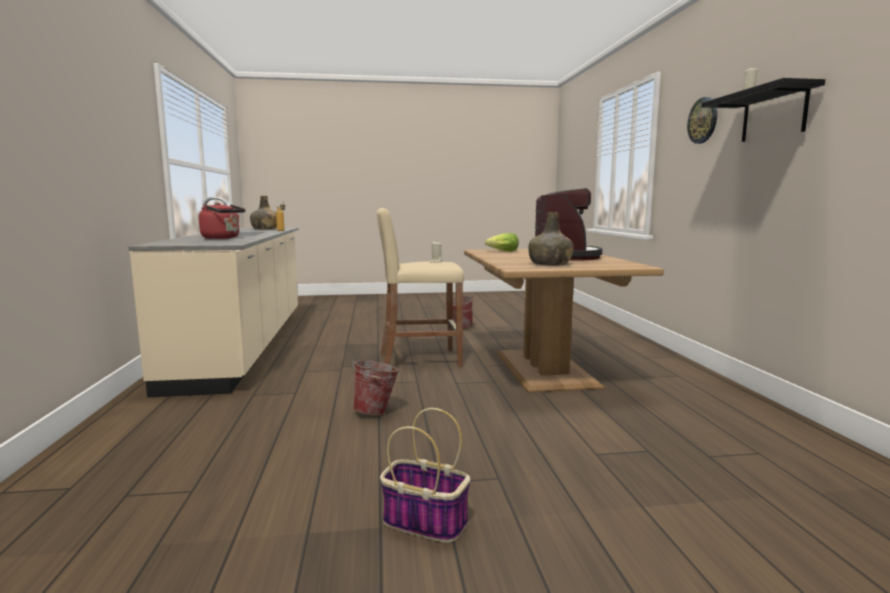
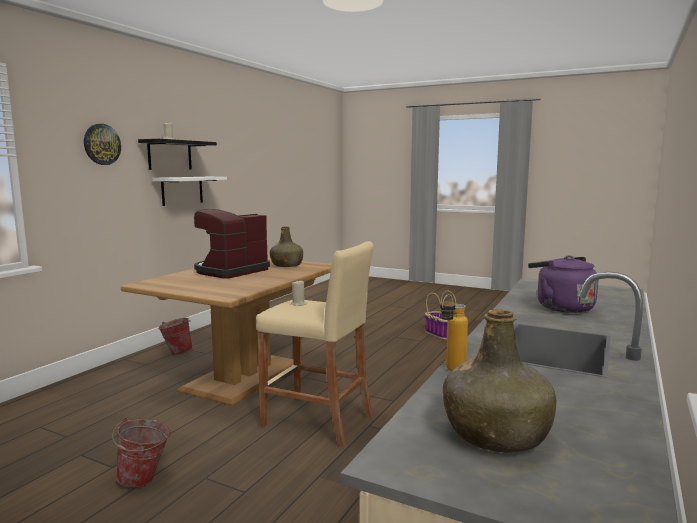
camera: 145 degrees left, 0 degrees up
red kettle [199,202,245,239] -> purple kettle [528,255,598,313]
bucket [353,360,402,415] -> bucket moved to [158,318,193,355]
lettuce [485,233,519,252] -> none
none -> white shelf [153,177,227,206]

